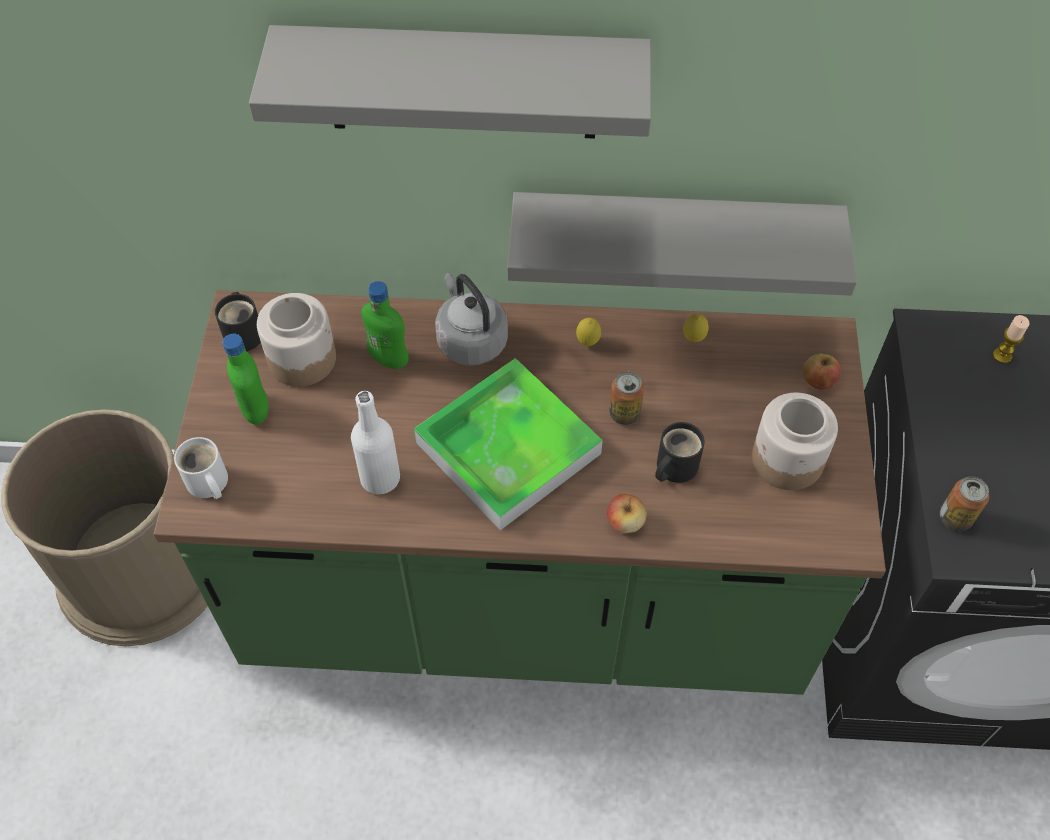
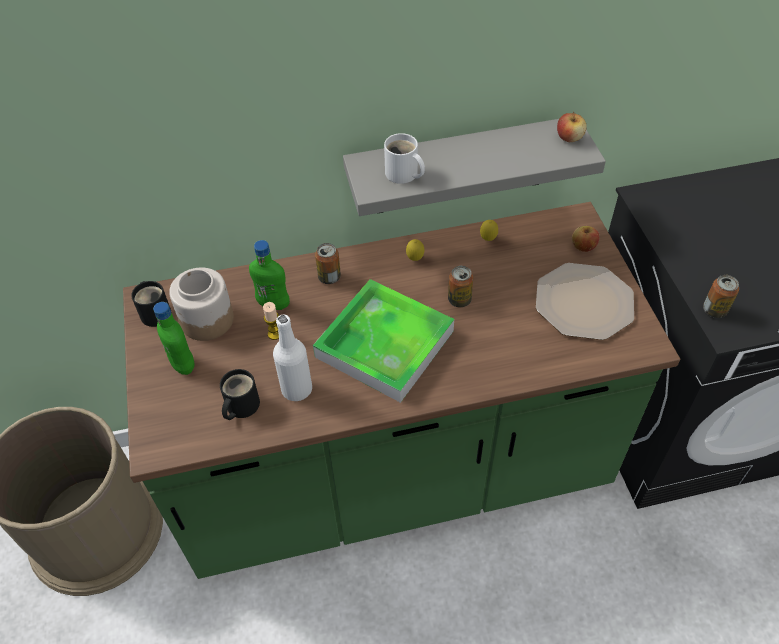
camera: 15 degrees left, 5 degrees down
white mug [174,437,228,499] -> white mug moved to [384,133,425,184]
grey shelf [249,25,651,139] -> none
grey kettle [435,273,508,365] -> can [315,243,341,284]
apple [607,494,647,533] -> apple moved to [557,112,587,142]
black mug [655,422,705,483] -> black mug moved to [220,369,260,420]
jar [752,393,838,490] -> plate [536,263,634,340]
candle [993,315,1029,363] -> candle moved to [263,302,279,340]

